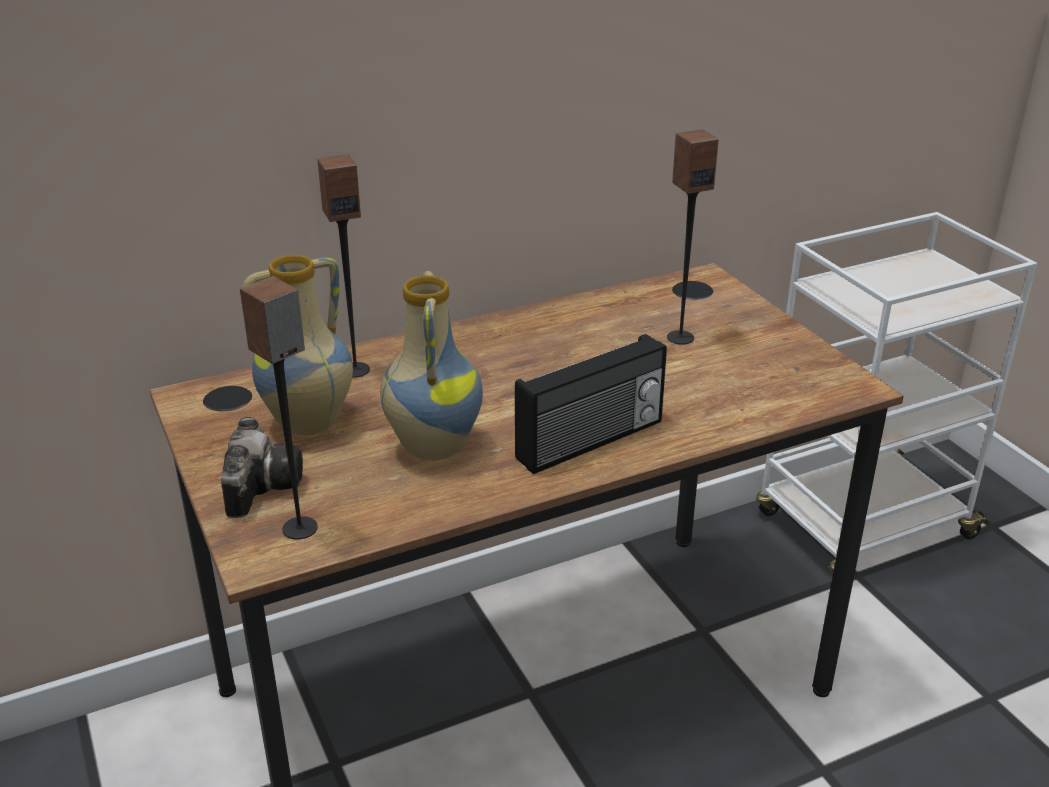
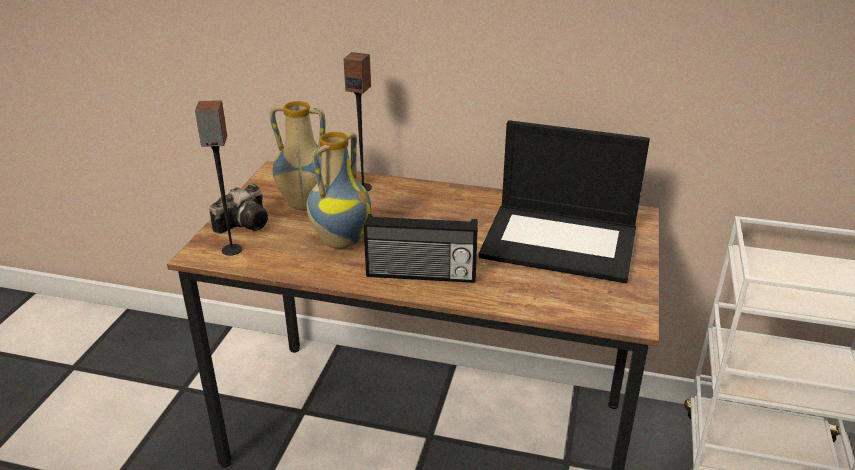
camera: 40 degrees right, 0 degrees up
speaker [667,129,718,345] -> laptop [479,120,650,283]

